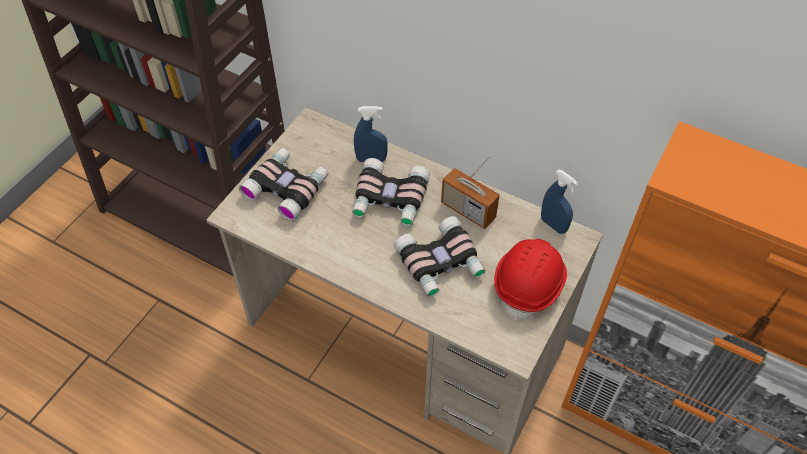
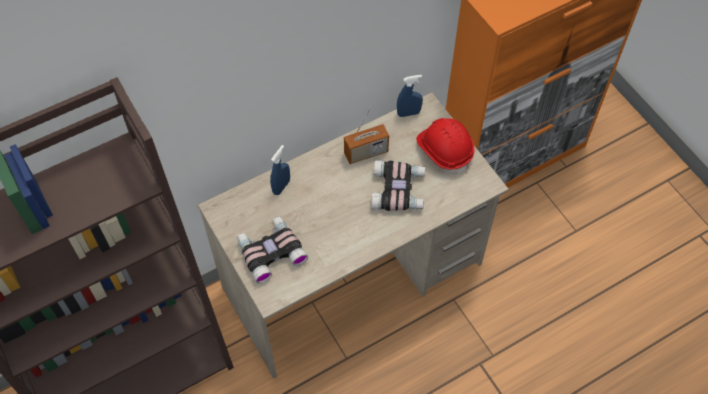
camera: 60 degrees left, 5 degrees up
binoculars [352,158,430,226] -> none

